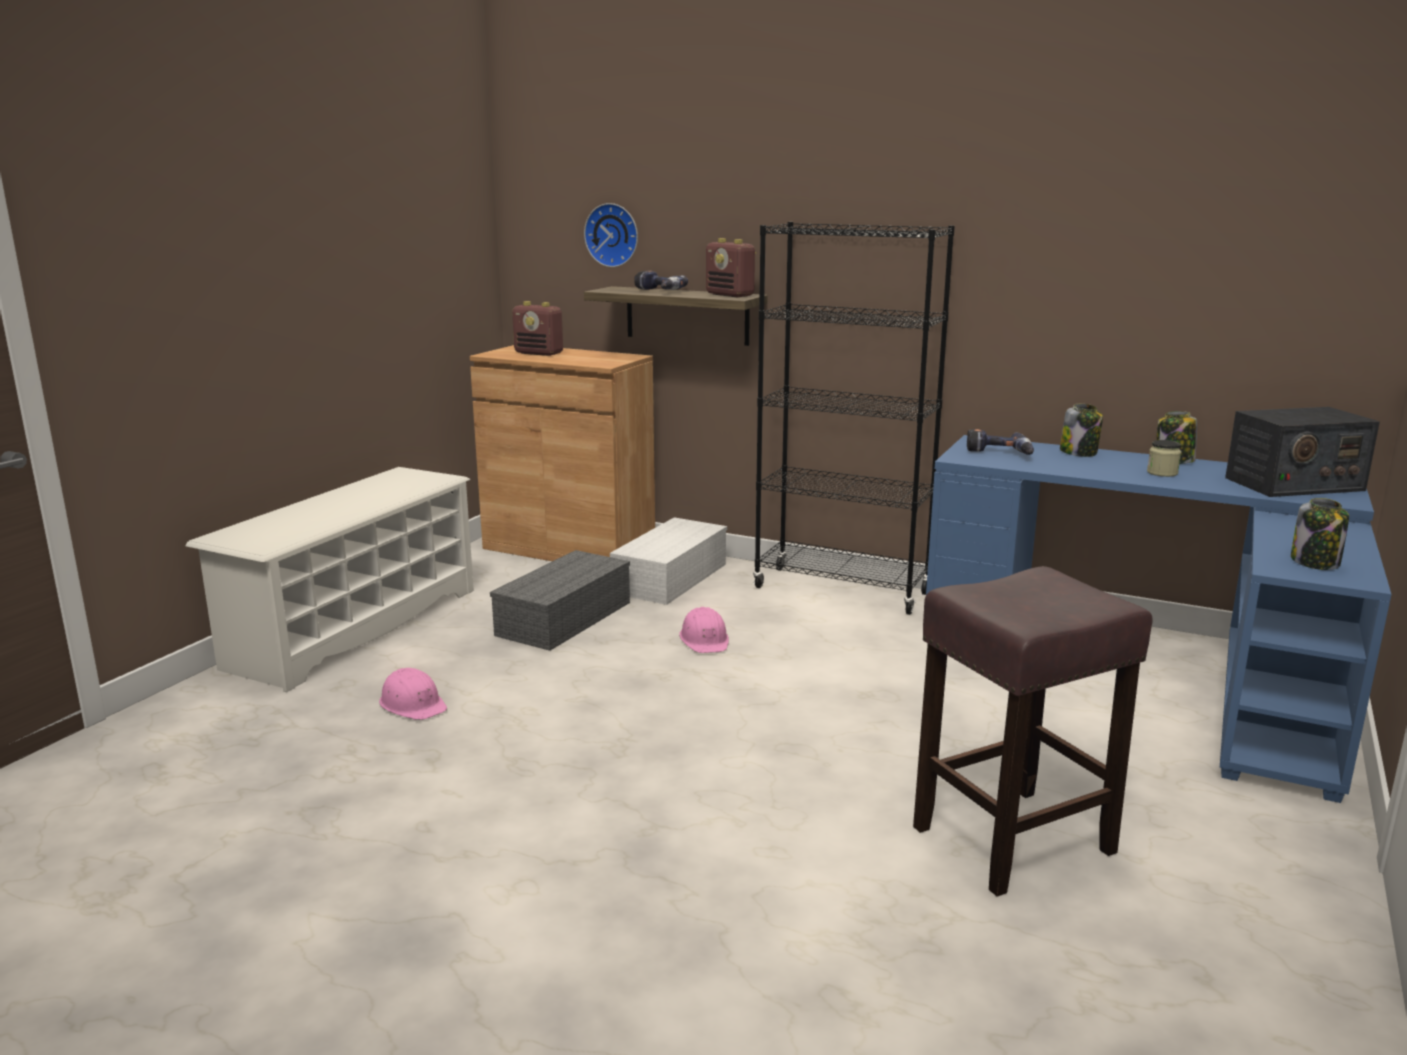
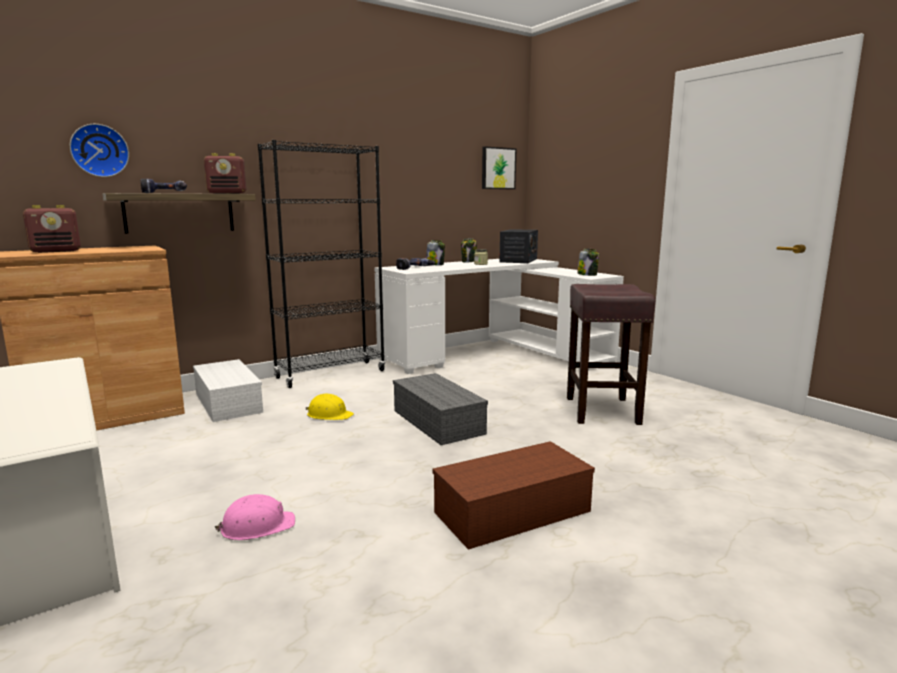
camera: 60 degrees left, 5 degrees down
grey storage box [490,550,630,651] -> grey storage box moved to [393,373,488,445]
pink hard hat [679,607,729,653] -> yellow hard hat [306,394,354,420]
blue desk [926,435,1392,803] -> white desk [374,259,624,374]
none -> brown storage box [433,441,595,550]
none -> picture [482,146,516,189]

